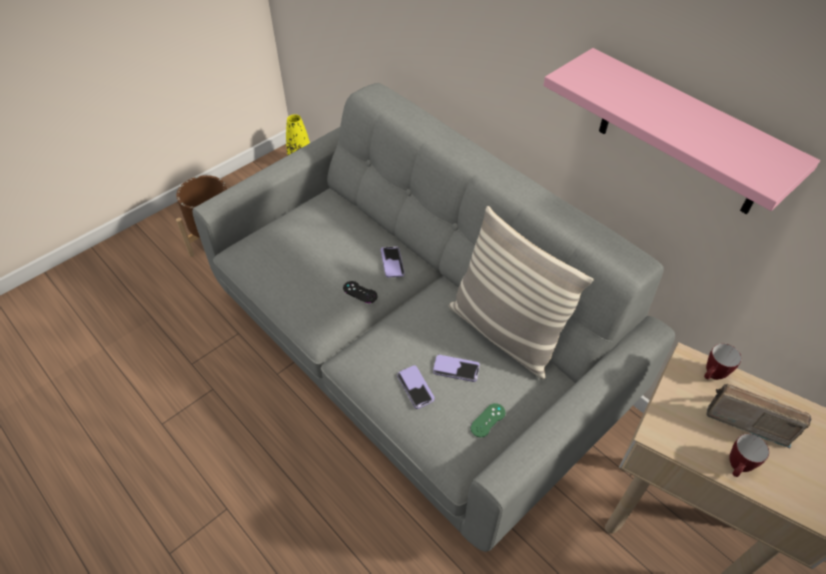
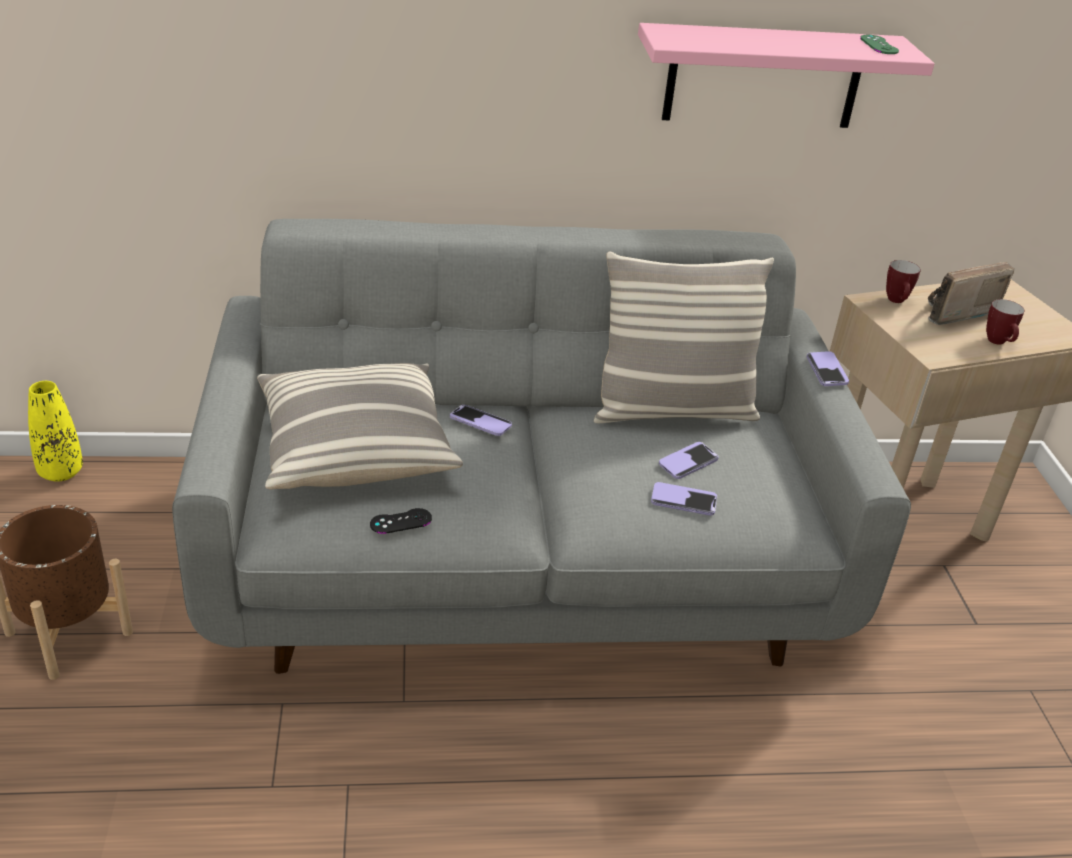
camera: 55 degrees left, 15 degrees down
black game controller [343,281,378,303] -> black game controller moved to [370,508,432,534]
green game controller [470,403,505,437] -> green game controller moved to [860,35,899,54]
none -> pillow [257,363,463,489]
none -> phone [807,351,849,386]

